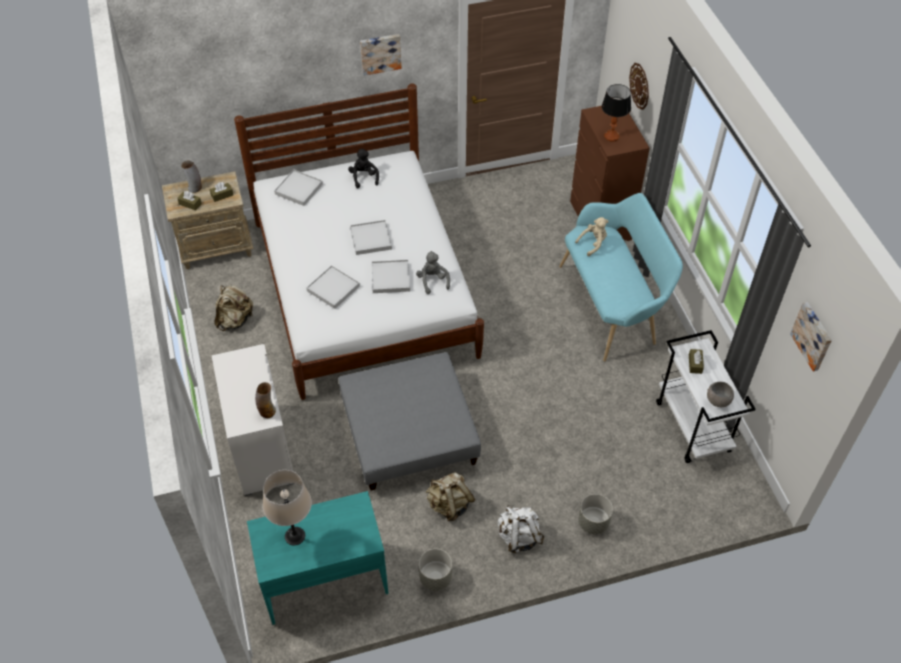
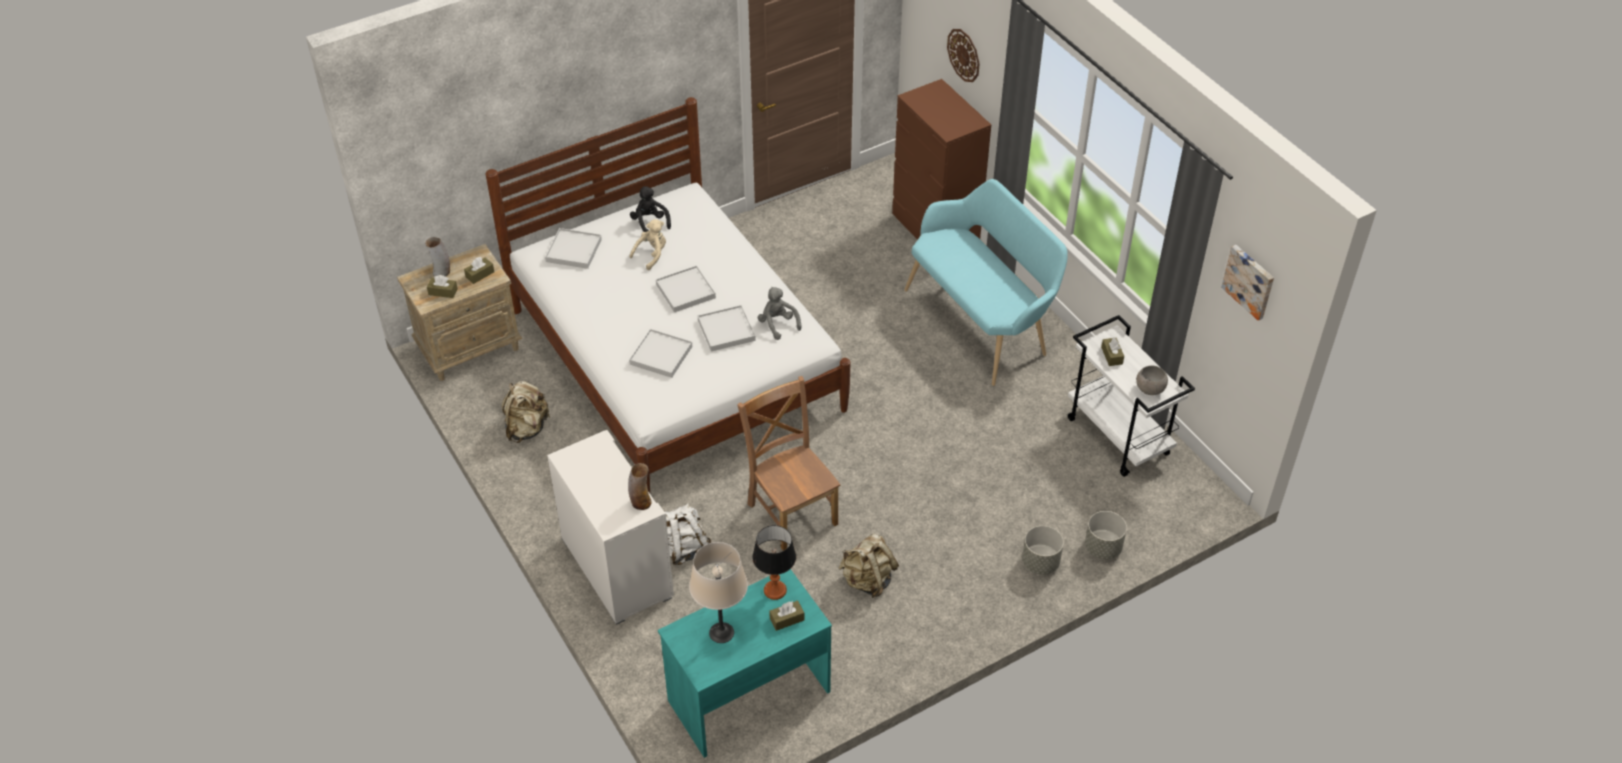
camera: 15 degrees left, 5 degrees down
grey ottoman [338,352,481,490] -> brown chair [737,376,840,551]
picture [360,34,402,76] -> none
grey planter [419,549,452,591] -> grey planter moved to [1085,511,1127,559]
white backpack [498,505,544,553] -> white backpack moved to [663,504,711,565]
beige plush toy [575,217,609,256] -> beige plush toy moved to [629,219,666,270]
table lamp [602,84,631,142] -> table lamp moved to [752,525,796,600]
none -> brown tissue box [769,600,804,631]

